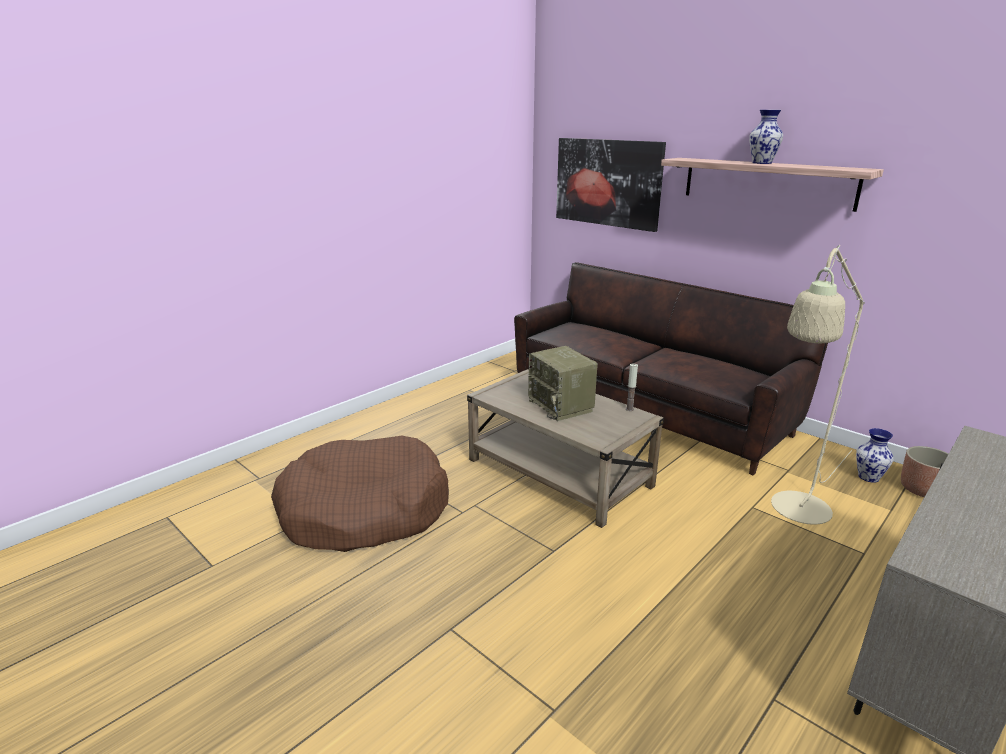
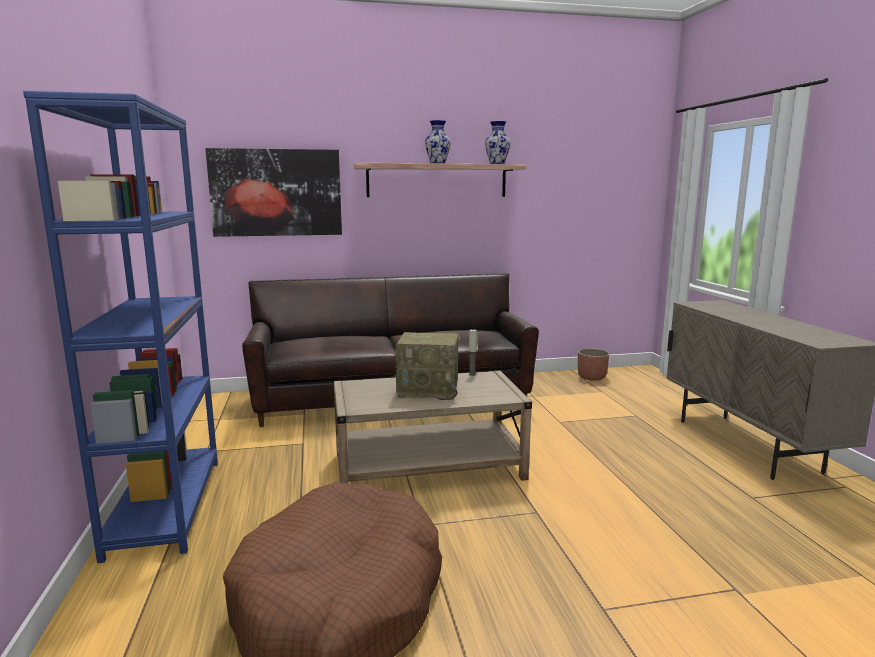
camera: 55 degrees left, 10 degrees down
beige floor lamp [771,245,865,525] -> none
vase [856,428,894,483] -> vase moved to [485,121,511,164]
none -> blue bookcase [23,91,218,563]

